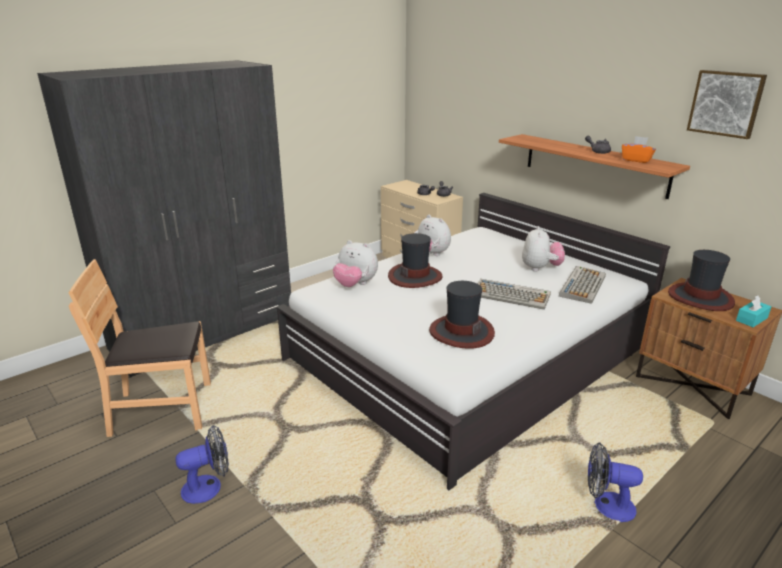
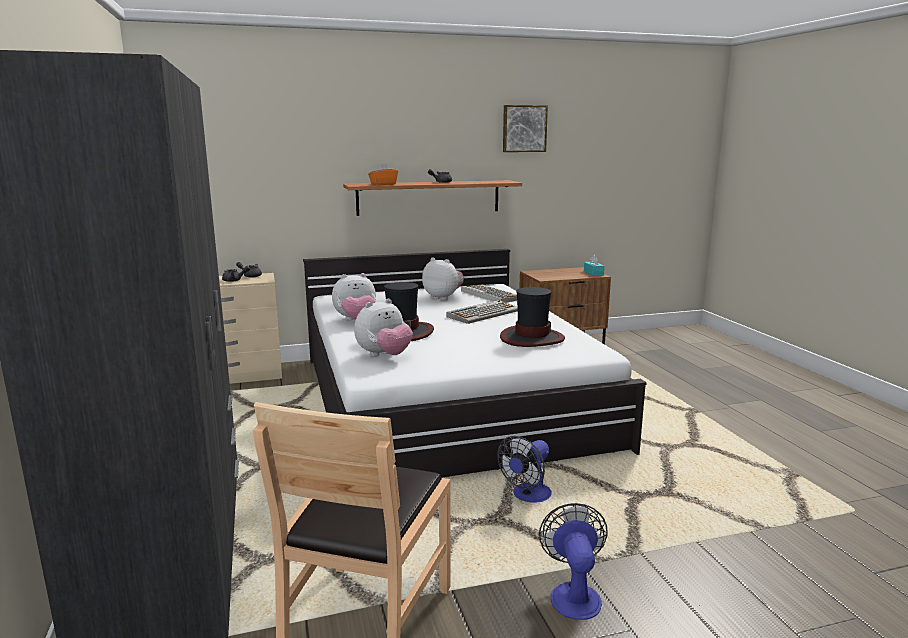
camera: 65 degrees left, 10 degrees down
fan [588,442,643,522] -> fan moved to [498,436,552,503]
orange tissue box [622,136,656,163] -> orange tissue box moved to [368,163,398,185]
hat [668,250,735,311] -> none

